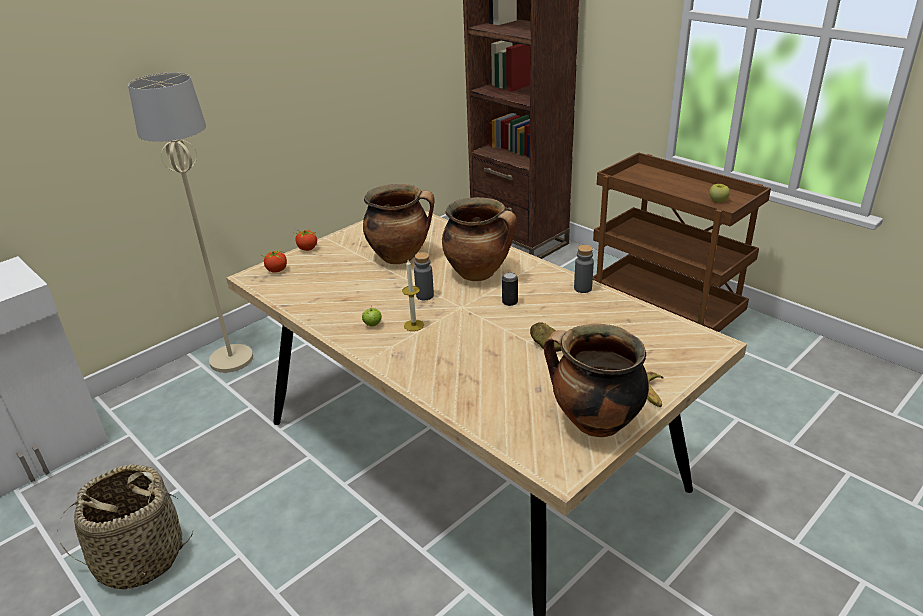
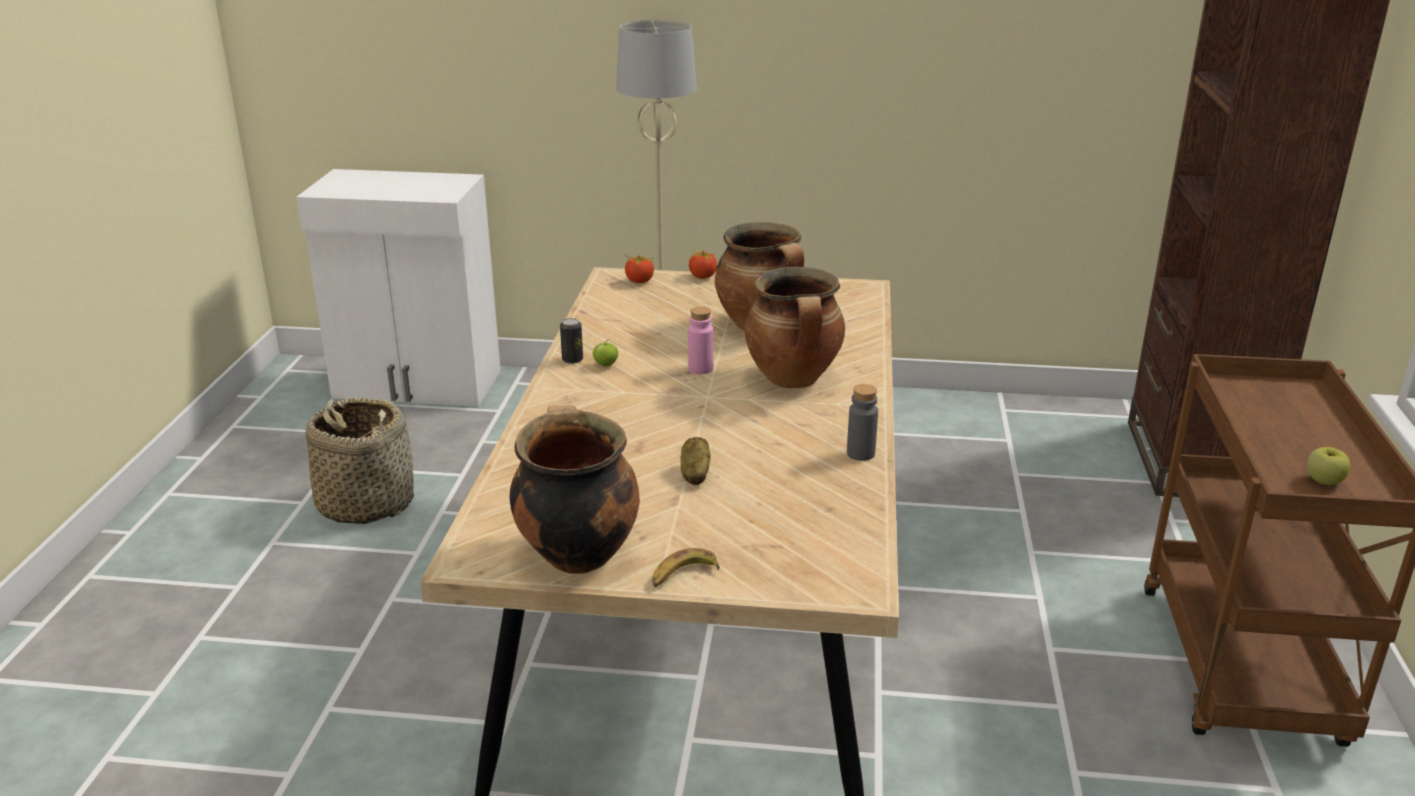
camera: 50 degrees right, 5 degrees down
candle [402,260,424,331] -> none
grey bottle [414,252,434,300] -> pink bottle [688,306,713,374]
can [502,272,518,306] -> can moved to [560,318,583,364]

